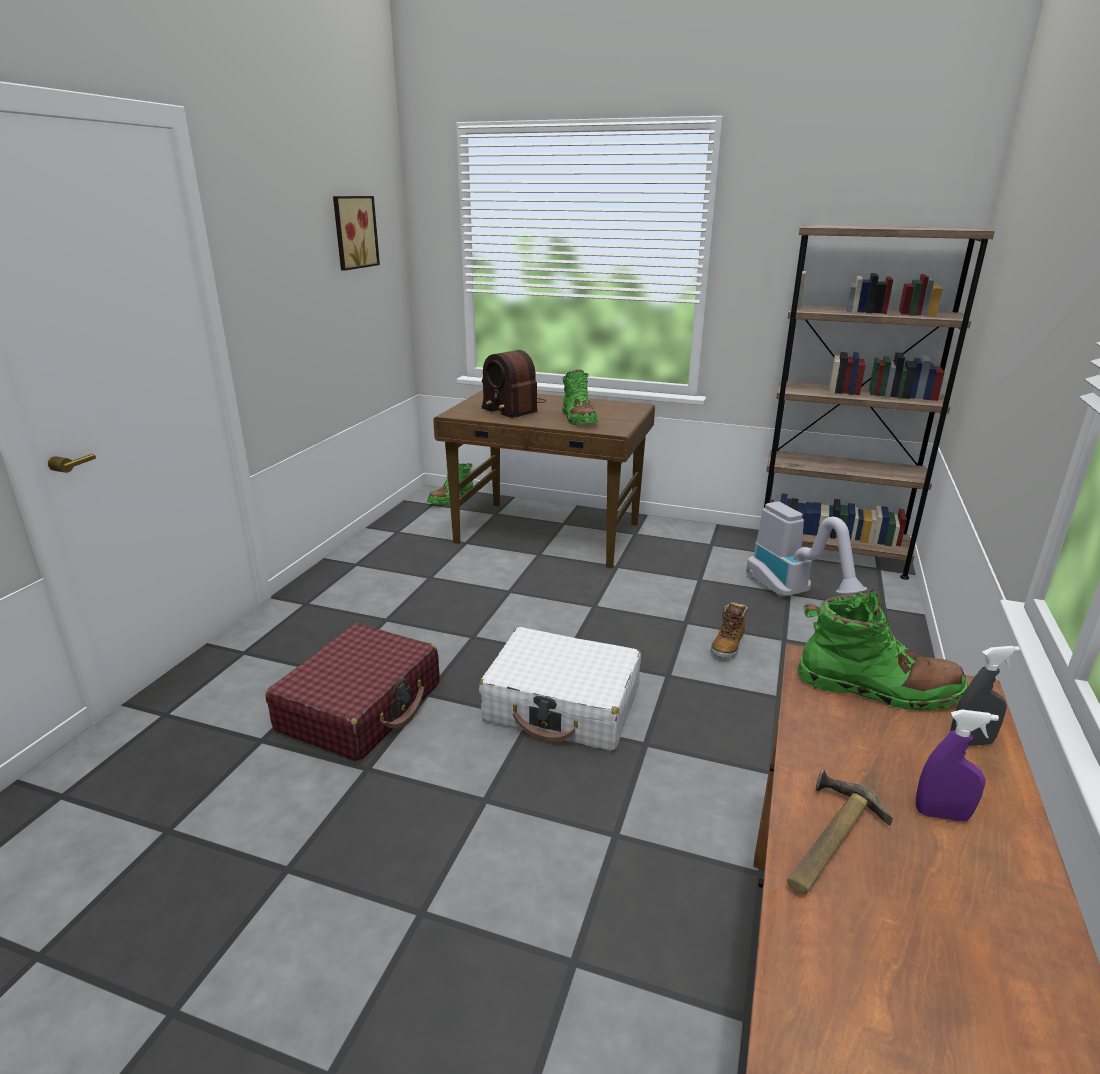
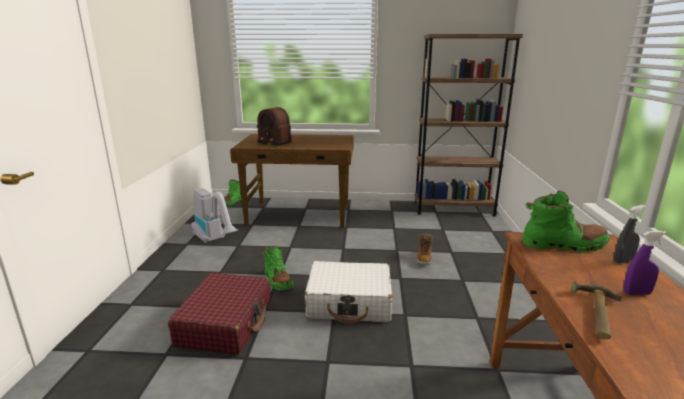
camera: 15 degrees left, 5 degrees down
picture [333,196,380,271] -> none
green boot [562,370,598,425] -> green boot moved to [263,246,294,290]
vacuum cleaner [746,502,867,598] -> vacuum cleaner moved to [191,188,238,243]

